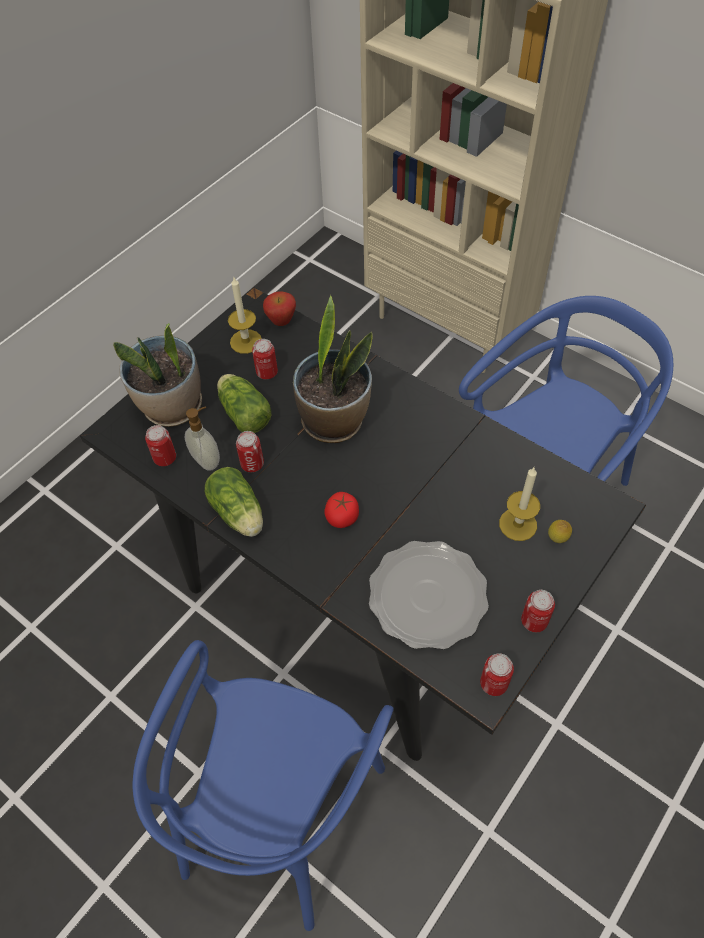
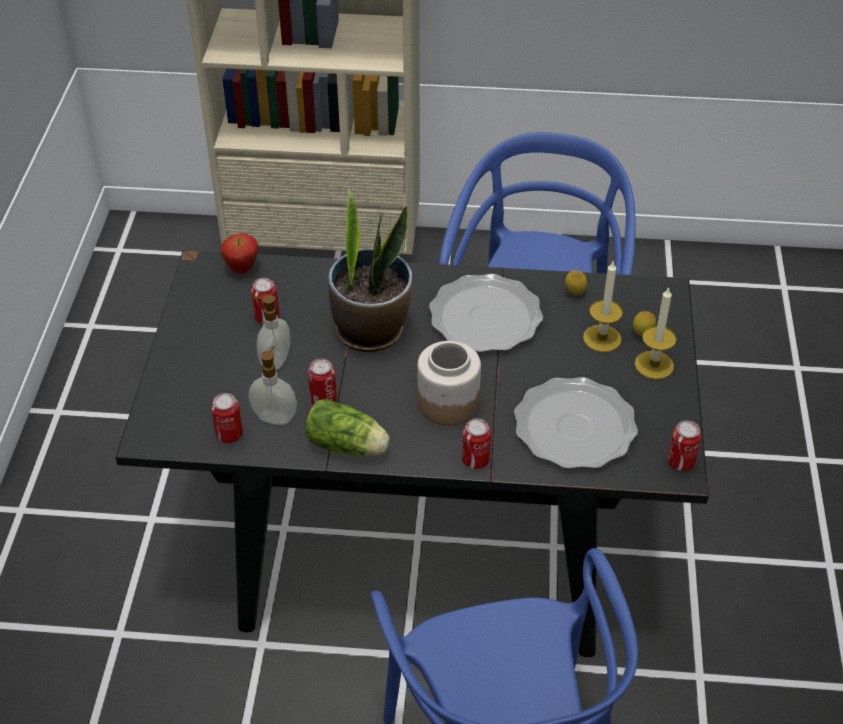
camera: 35 degrees left, 10 degrees down
potted plant [113,323,202,427] -> none
lettuce [217,374,271,433] -> soap dispenser [253,295,290,370]
candle [228,277,262,354] -> candle moved to [635,287,677,379]
tomato [324,492,359,528] -> jar [417,341,481,426]
can [521,590,555,632] -> can moved to [462,418,491,469]
none -> plate [429,274,543,352]
none -> lemon [565,270,587,295]

